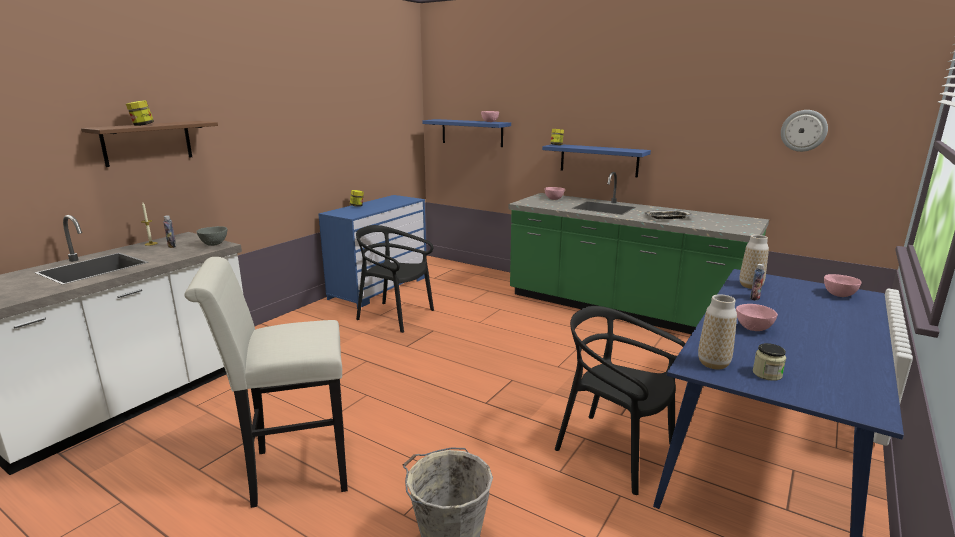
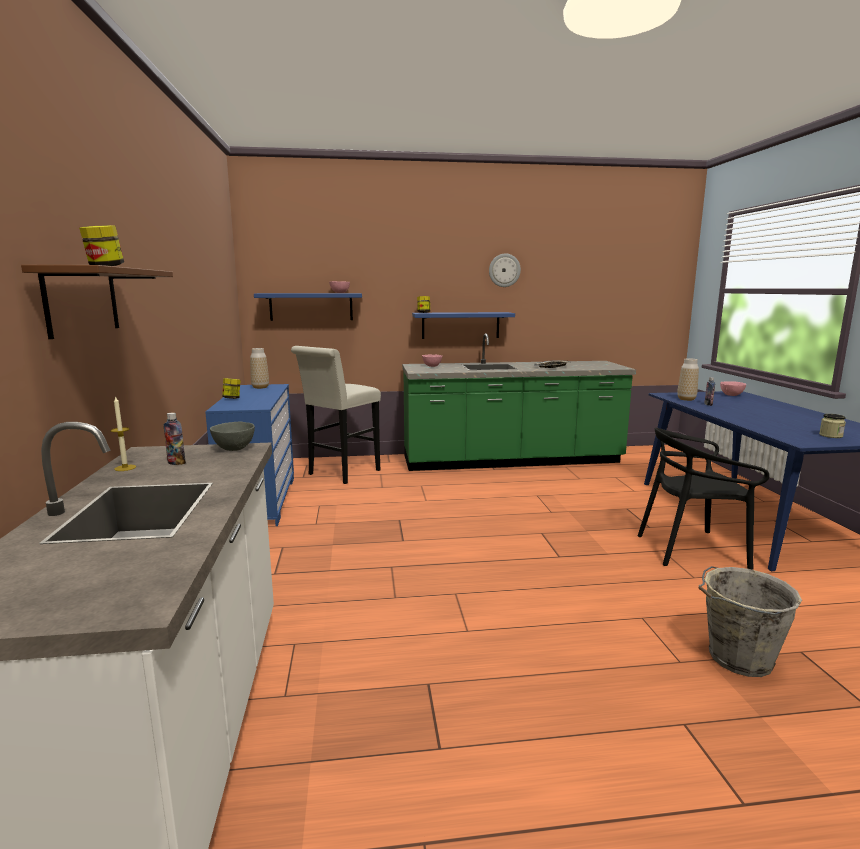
camera: 40 degrees left, 5 degrees down
white stool [184,257,348,508] -> white stool moved to [291,346,381,484]
black chair [356,225,434,333] -> none
vase [698,294,737,369] -> vase moved to [250,348,269,389]
pink bowl [736,304,778,331] -> none
wall clock [781,110,828,152] -> wall clock moved to [489,253,521,287]

